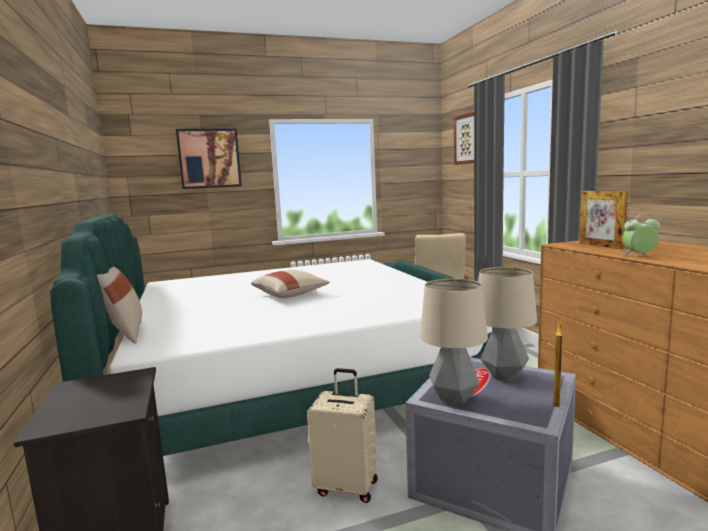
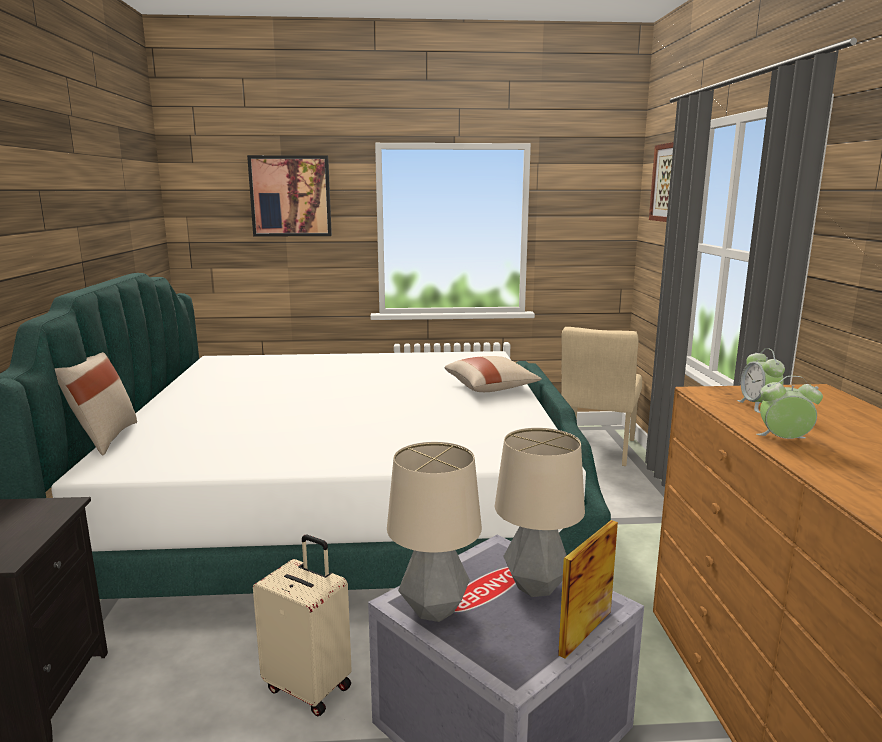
camera: 15 degrees right, 5 degrees up
beige pillow [251,270,330,298] -> beige pillow moved to [445,356,542,392]
picture frame [579,191,628,249] -> alarm clock [737,348,785,413]

